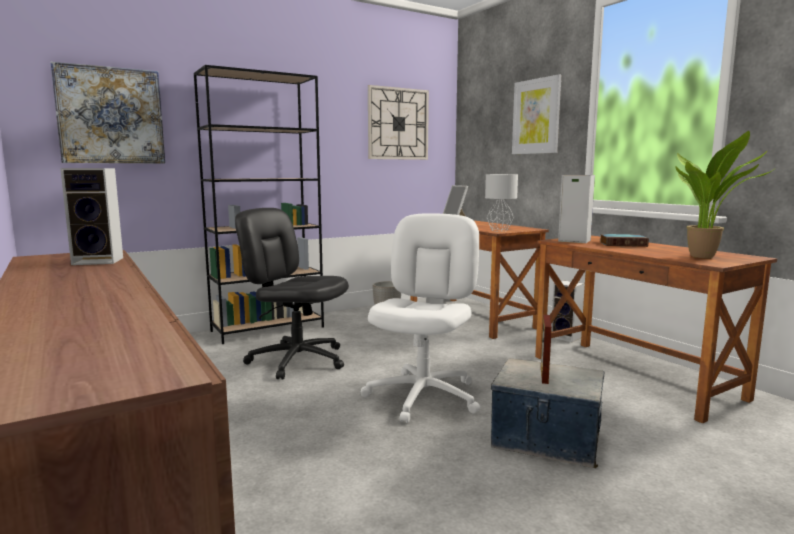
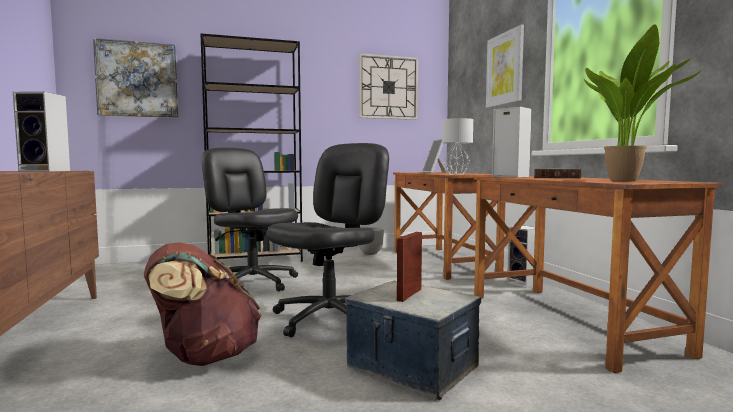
camera: 15 degrees right, 5 degrees down
white office chair [360,213,480,423] -> black office chair [266,143,389,337]
none -> brown backpack [144,242,261,366]

